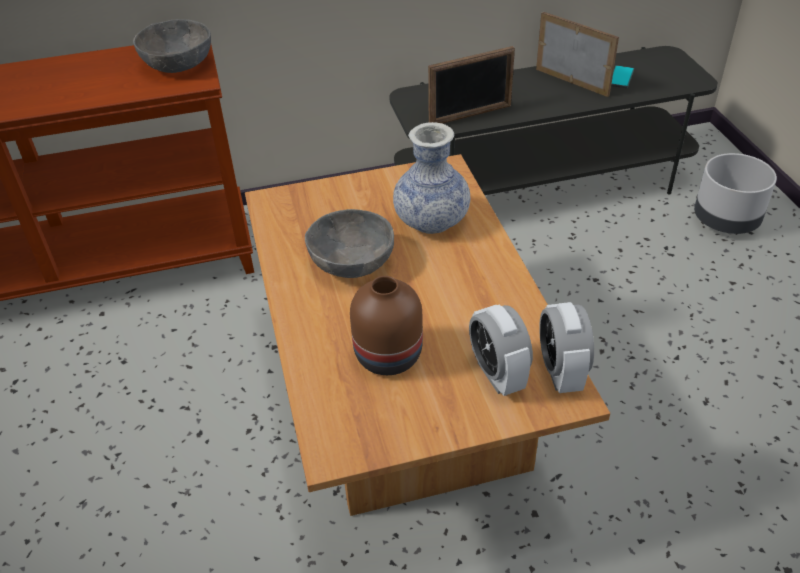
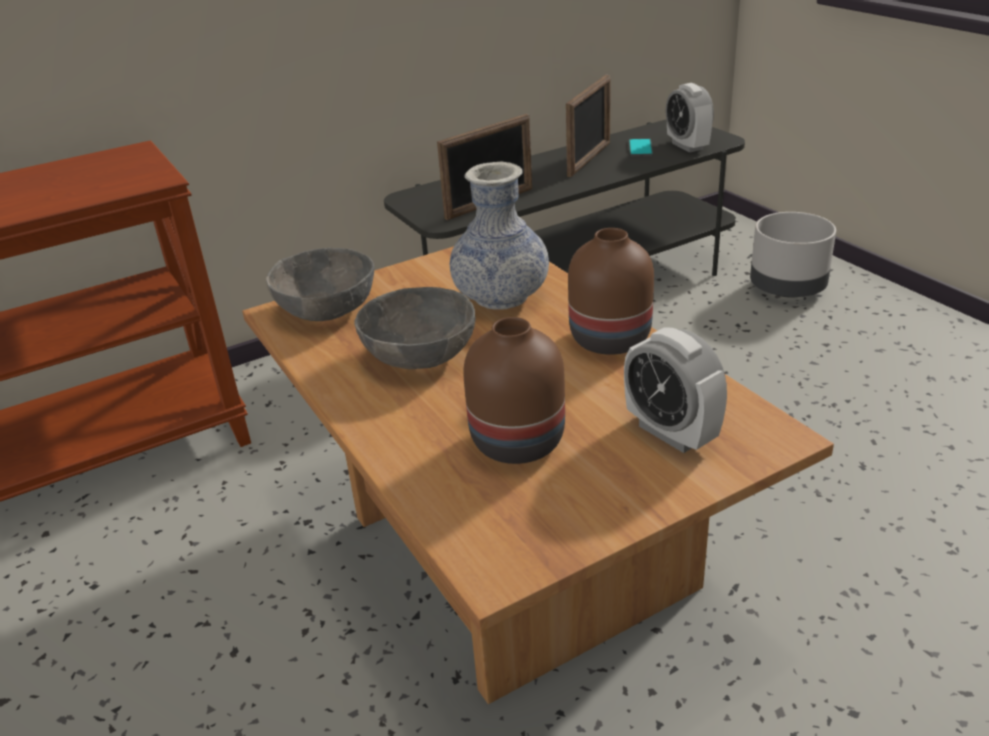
camera: 15 degrees left, 10 degrees down
grey bowl [133,19,211,73] -> grey bowl moved to [266,248,374,321]
picture frame [536,12,619,97] -> picture frame turned 90 degrees clockwise [566,75,611,177]
alarm clock [539,302,594,393] -> alarm clock moved to [666,83,714,153]
none -> brown vase [568,228,654,355]

